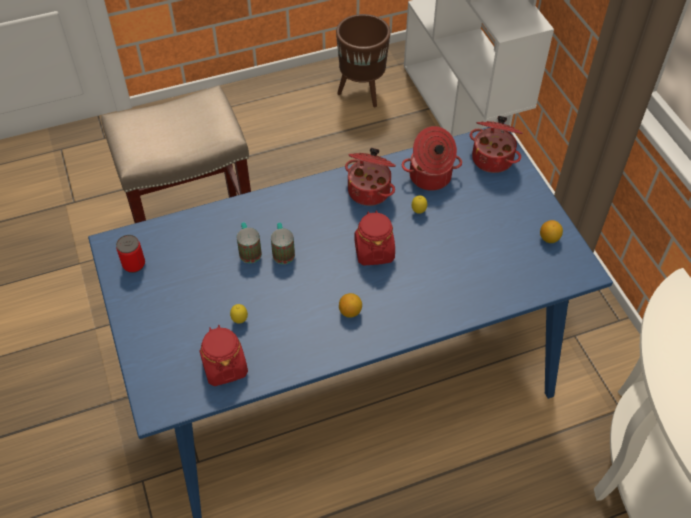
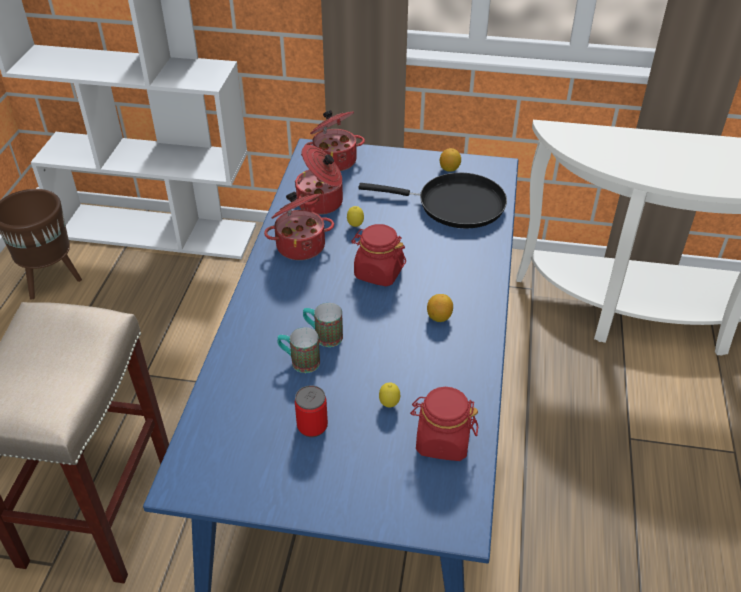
camera: 60 degrees left, 10 degrees down
can [116,235,145,273] -> can moved to [295,385,328,437]
none -> black frying pan [358,173,507,228]

